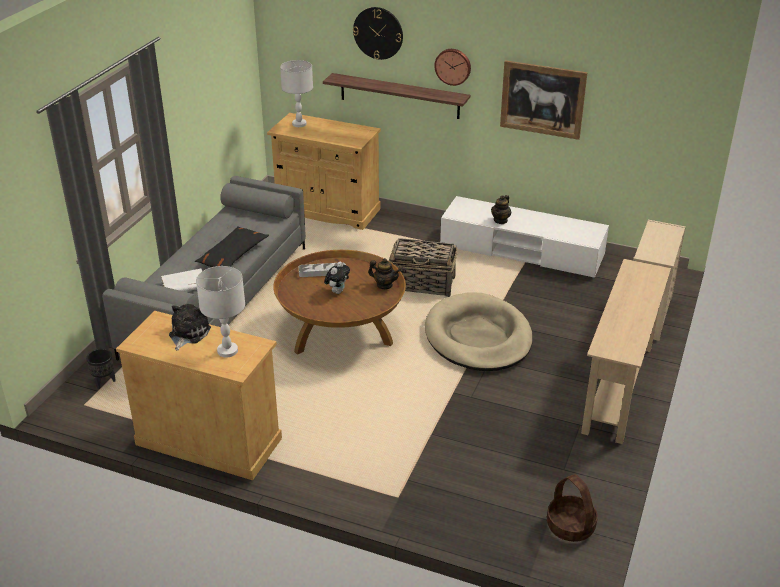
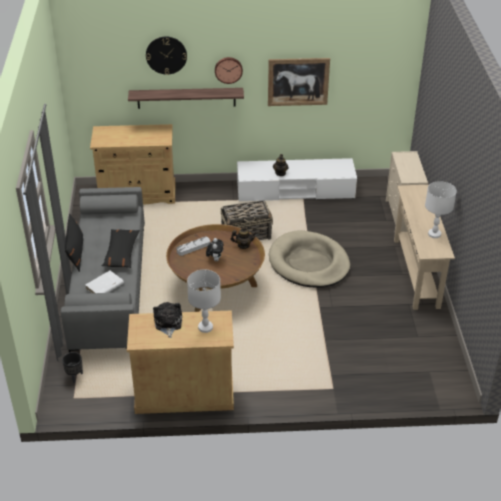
camera: 25 degrees left, 5 degrees up
white table lamp [280,60,313,127] -> white table lamp moved to [425,181,457,238]
basket [547,474,598,542] -> none
none -> black pillow [65,213,83,272]

